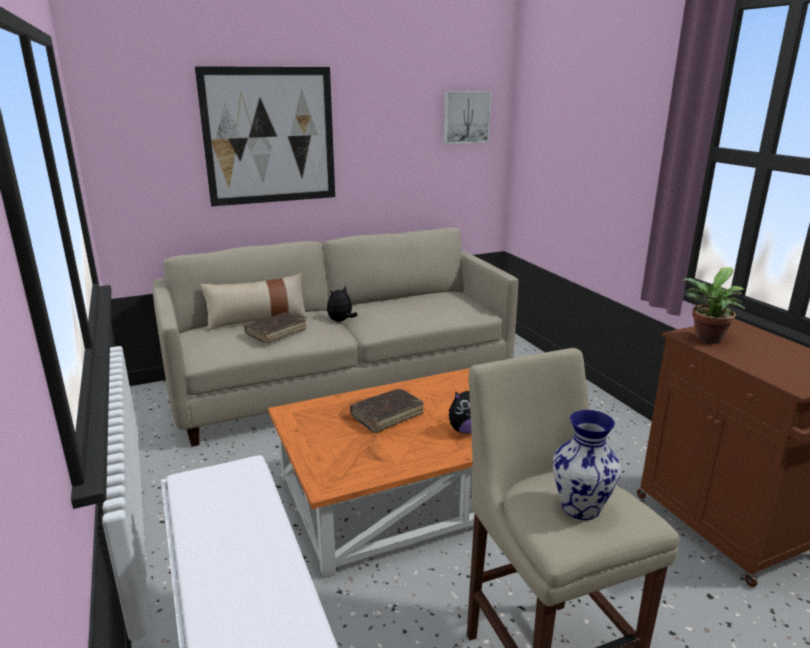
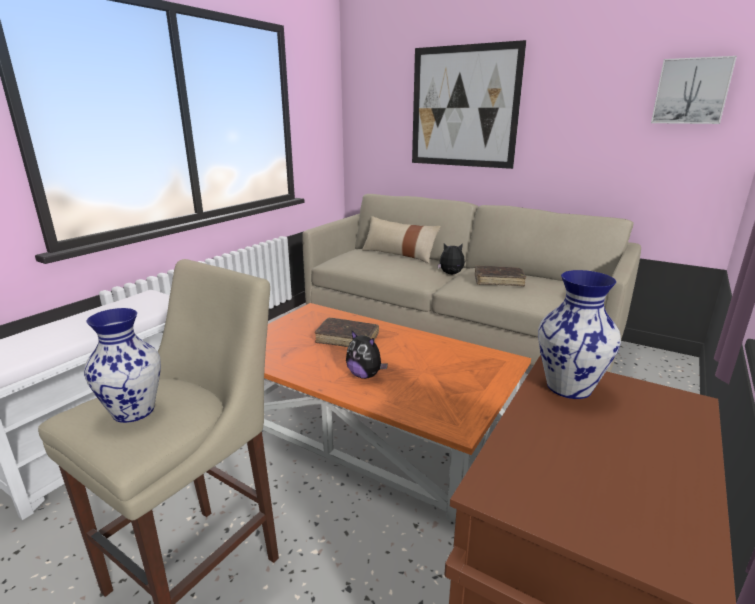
camera: 55 degrees right, 0 degrees up
brown book [244,313,306,344] -> brown book moved to [475,265,526,286]
potted plant [682,267,745,344] -> vase [538,270,621,399]

